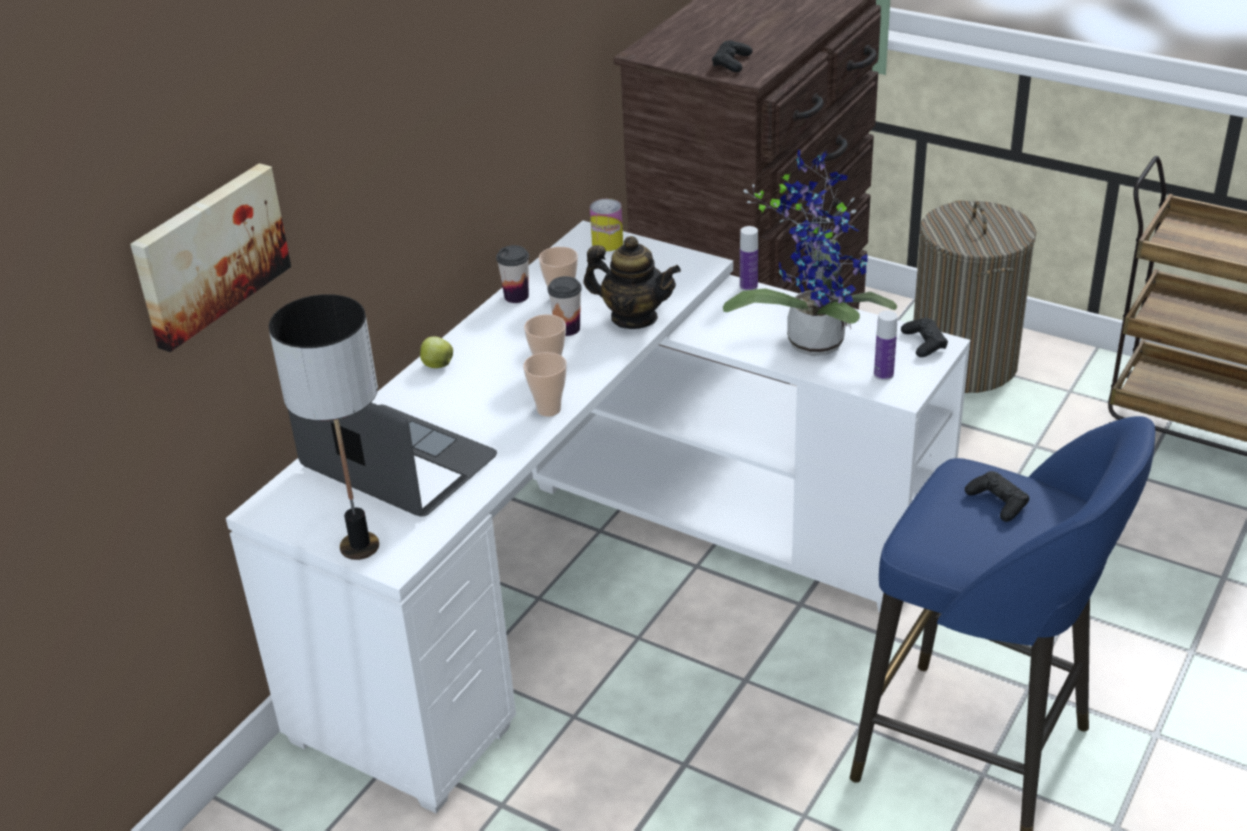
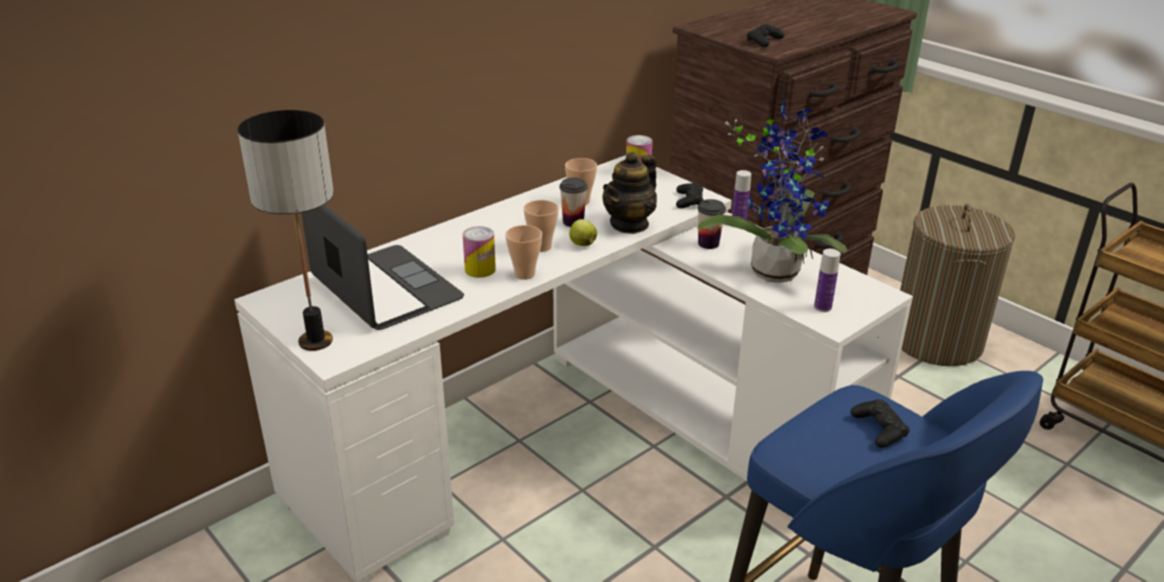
camera: 15 degrees right, 5 degrees down
picture [130,163,291,352] -> none
apple [420,336,453,368] -> apple moved to [569,219,597,246]
cup [496,245,529,303] -> cup moved to [697,199,726,249]
teapot [583,236,681,329] -> teapot turned 90 degrees clockwise [603,152,657,234]
black game controller [901,318,948,357] -> black game controller moved to [676,183,704,208]
none -> can [463,226,496,278]

